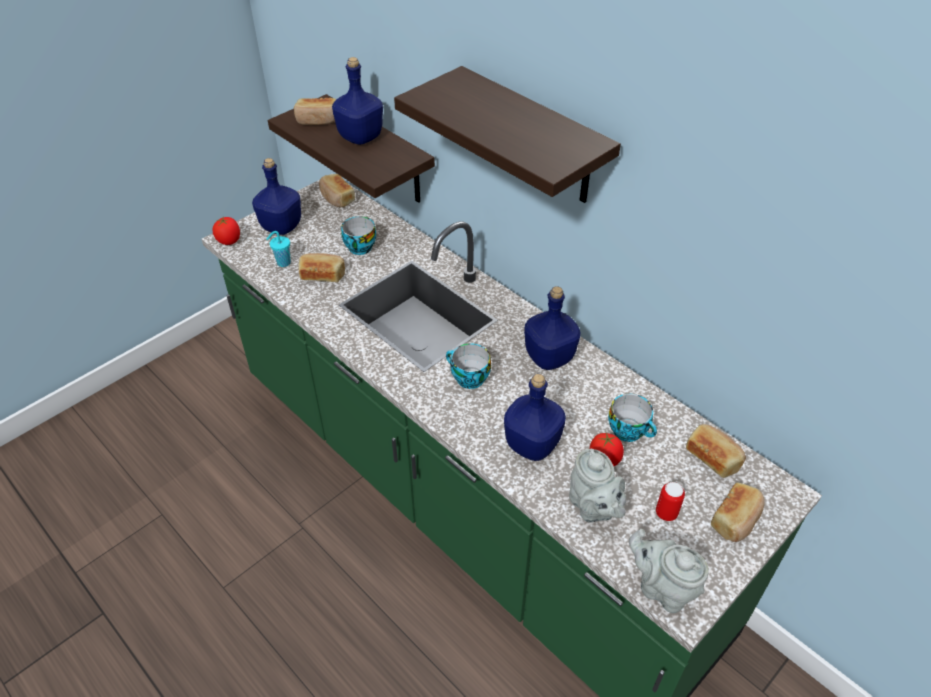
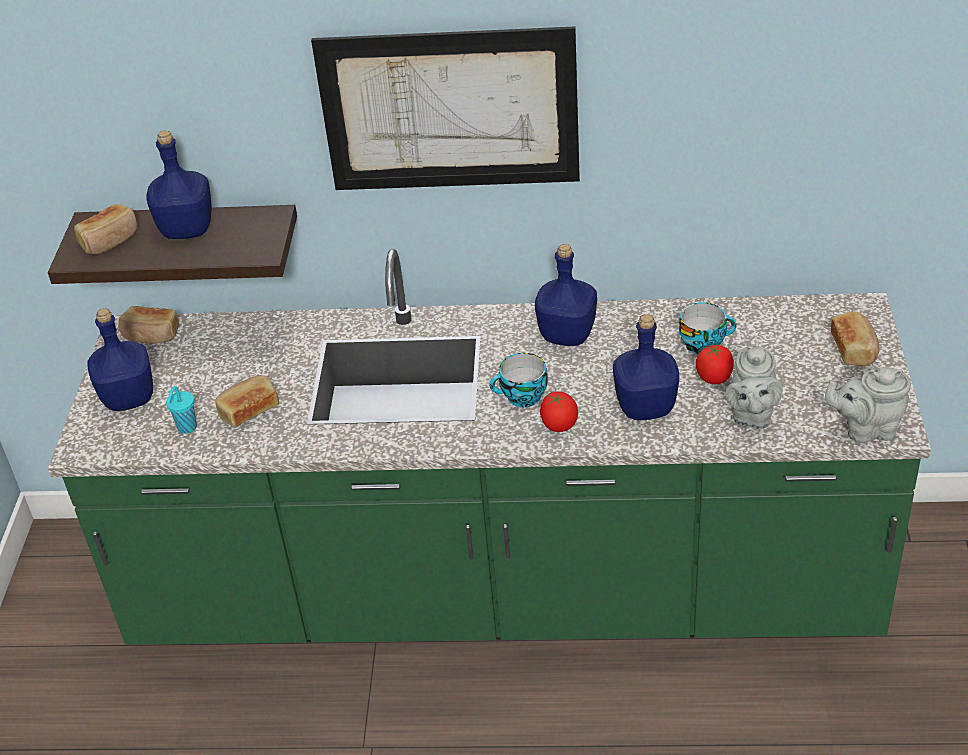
camera: 40 degrees left, 5 degrees down
tomato [212,217,240,245] -> tomato moved to [540,391,578,432]
cup [341,216,376,255] -> none
shelf [394,66,621,203] -> picture [311,26,580,190]
grey teapot [569,448,626,523] -> grey teapot turned 75 degrees clockwise [726,341,783,429]
can [656,482,685,521] -> none
bread [686,424,746,478] -> none

